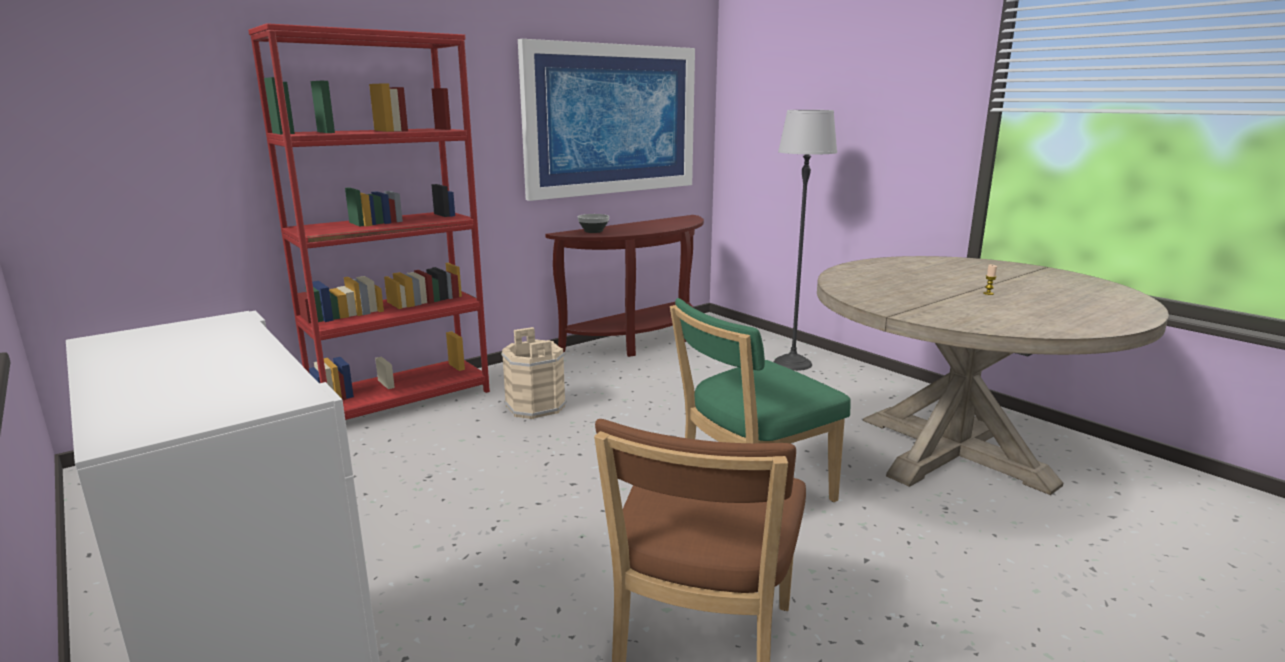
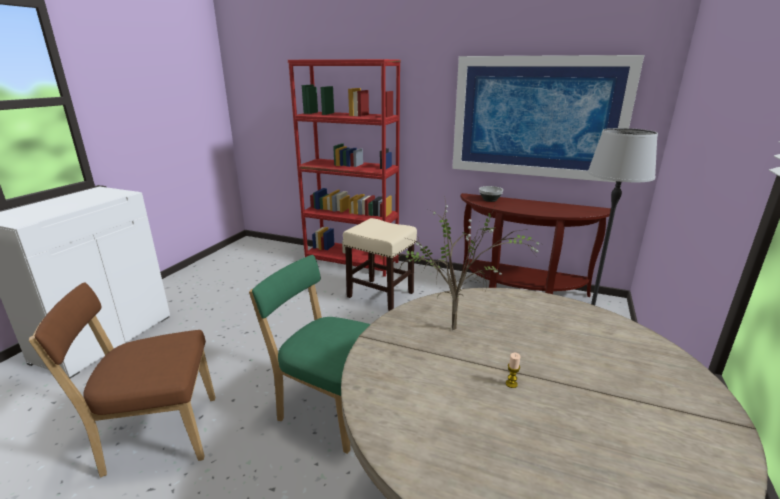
camera: 60 degrees right, 5 degrees up
beige bucket [501,327,567,419] -> beige stool [343,218,417,311]
none -> potted plant [393,196,541,330]

